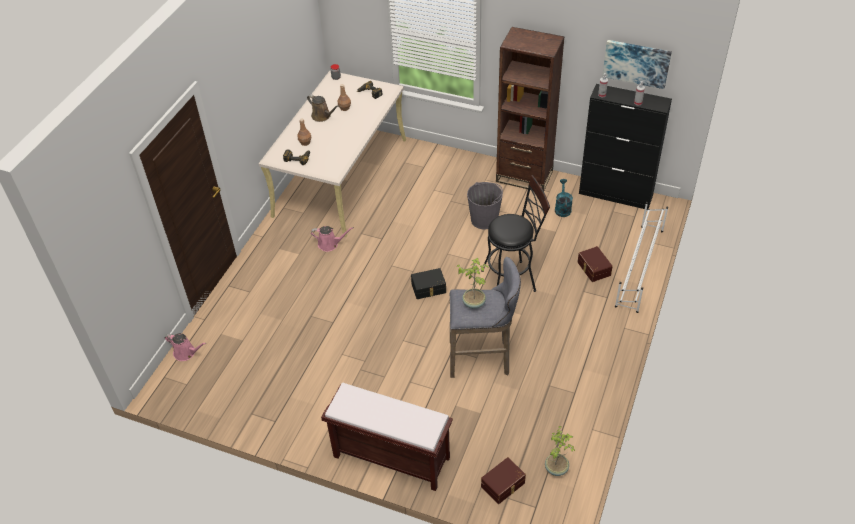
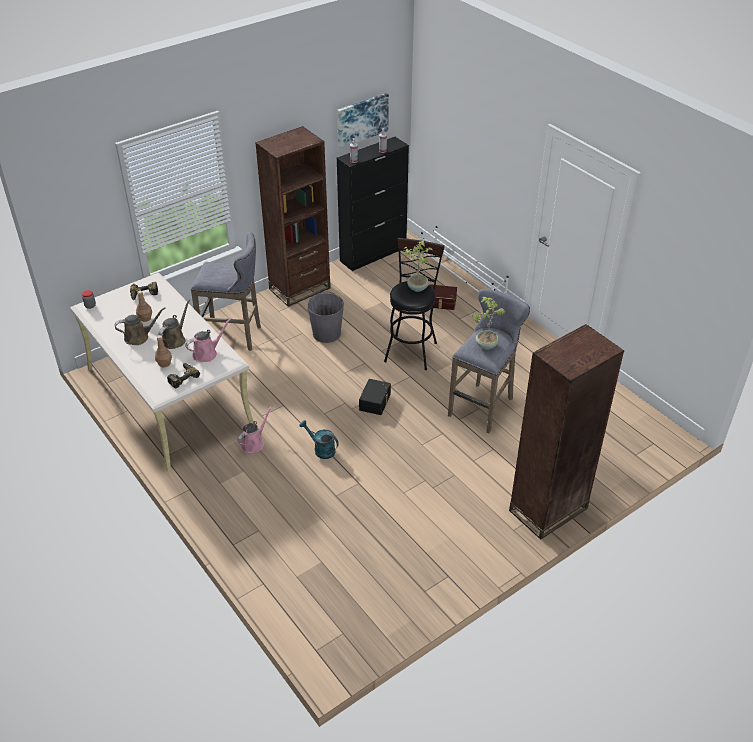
camera: 60 degrees left, 5 degrees down
pink watering can [165,333,206,361] -> pink watering can moved to [185,318,232,362]
brown bench [321,383,453,491] -> brown bookcase [509,324,624,540]
brown storage box [481,457,526,504] -> none
potted plant [545,426,575,476] -> potted plant moved to [404,241,432,292]
turquoise watering can [555,179,573,217] -> turquoise watering can moved to [299,420,339,459]
none -> brown watering can [158,299,190,349]
none -> grey stool [191,232,261,351]

